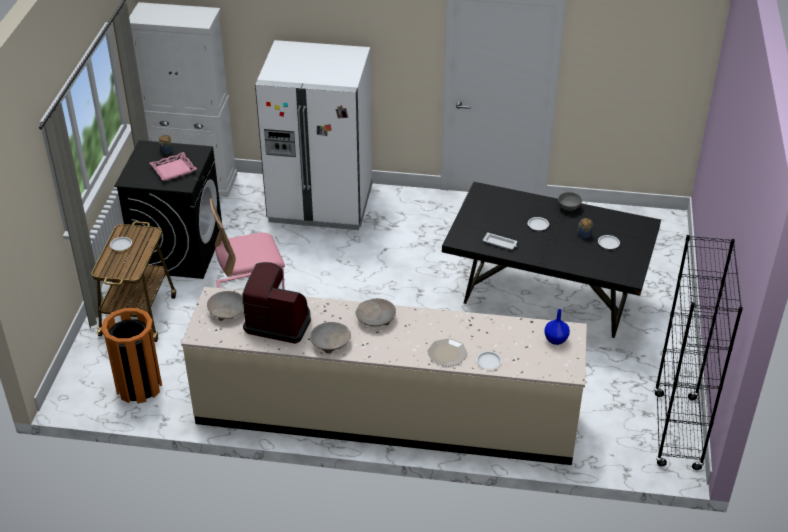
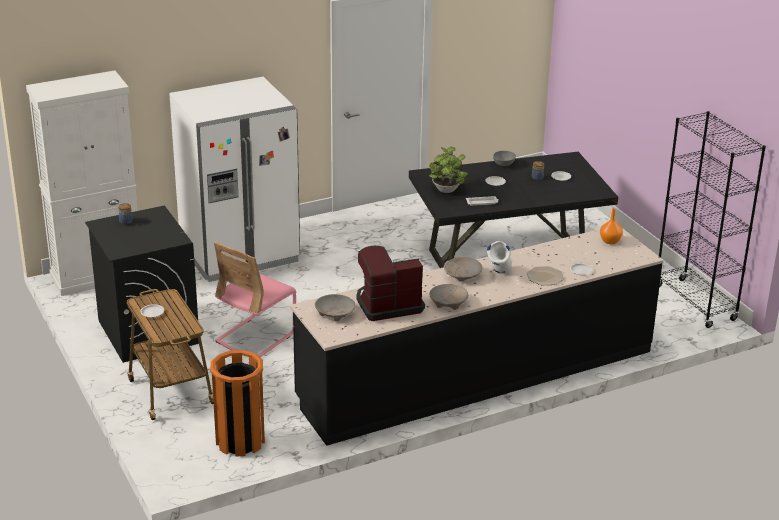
camera: 35 degrees left, 10 degrees down
pink tray [150,152,197,181] -> none
beige counter [181,287,587,465] -> black counter [290,228,664,446]
blue vase [544,309,570,345] -> orange vase [600,208,623,244]
none -> potted plant [429,147,468,193]
none -> white vase [487,241,512,273]

